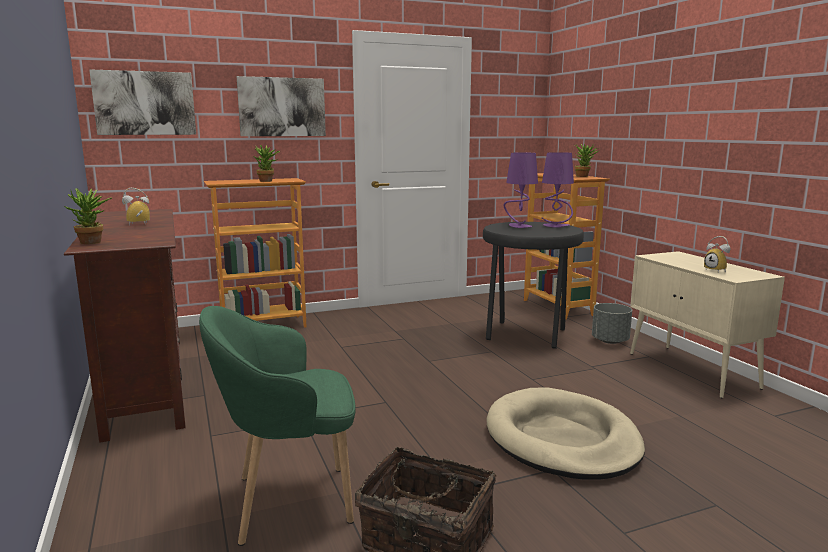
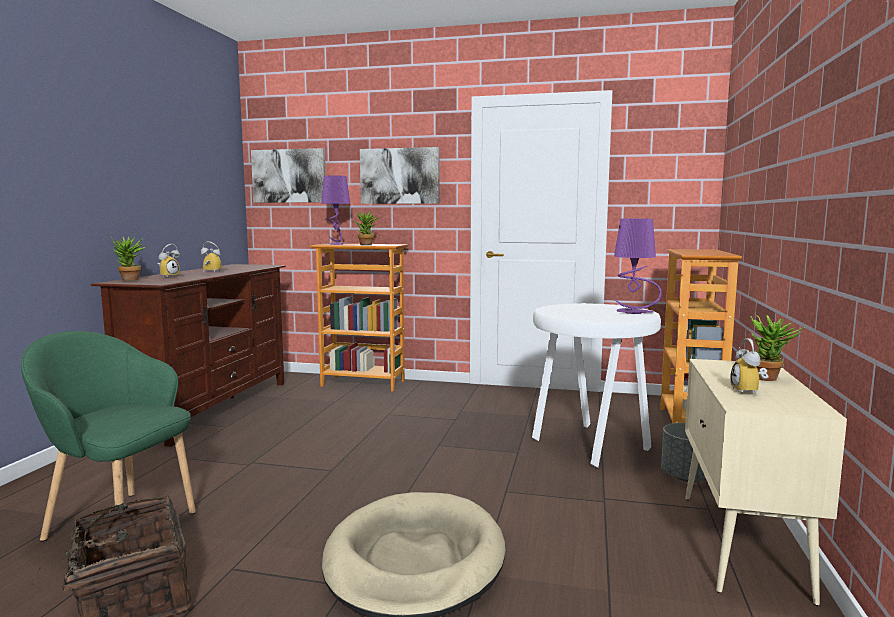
camera: 35 degrees right, 5 degrees down
black stool [483,222,584,349] -> white stool [532,303,661,468]
purple table lamp [504,152,538,228] -> purple table lamp moved to [321,175,350,245]
potted plant [575,143,599,177] -> potted plant moved to [750,315,805,381]
none -> alarm clock [157,244,180,278]

